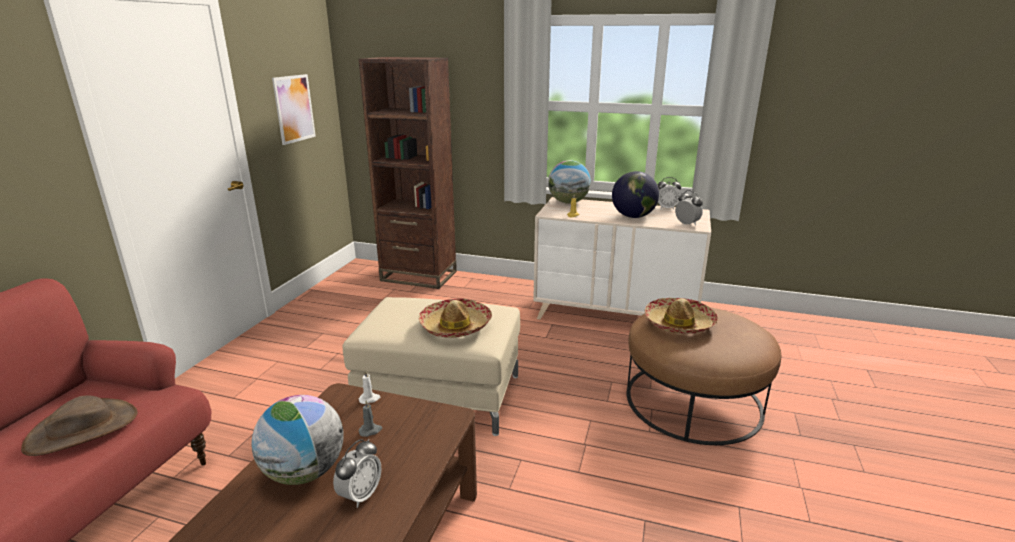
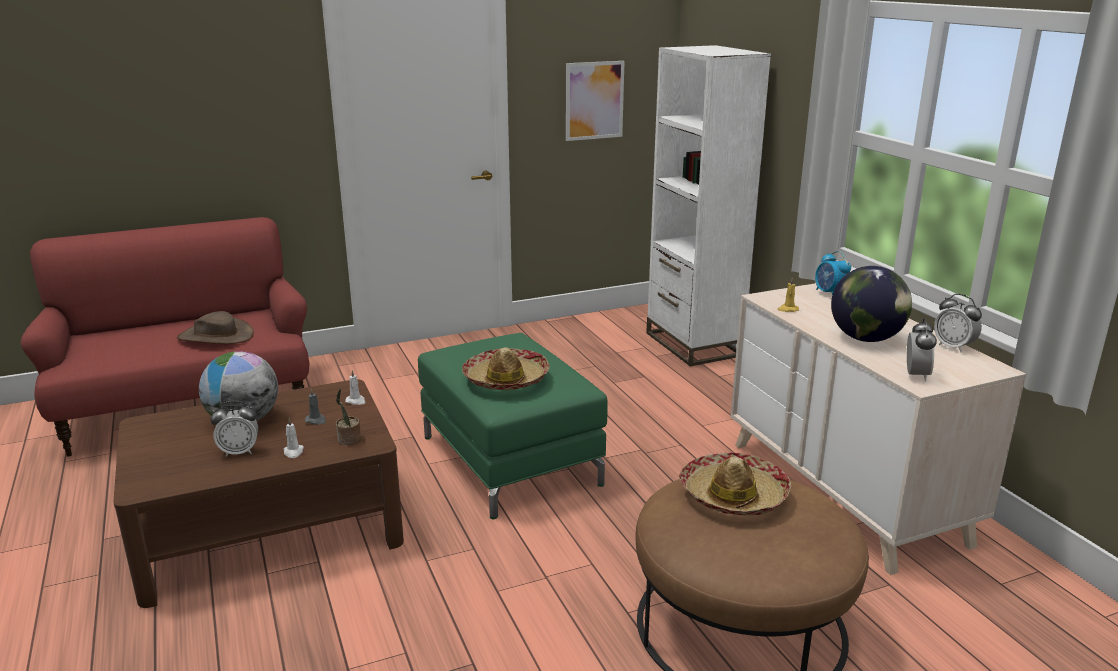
camera: 50 degrees right, 0 degrees up
beige ottoman [342,297,520,436] -> green ottoman [418,333,608,519]
brown bookcase [359,57,457,289] -> white bookcase [646,45,771,366]
globe [548,160,591,204] -> alarm clock [815,251,851,295]
none -> white candle [284,418,304,458]
none -> potted plant [336,389,361,445]

